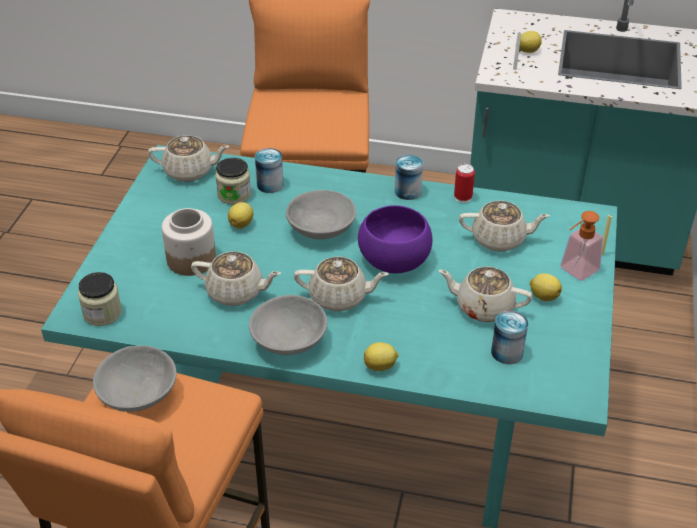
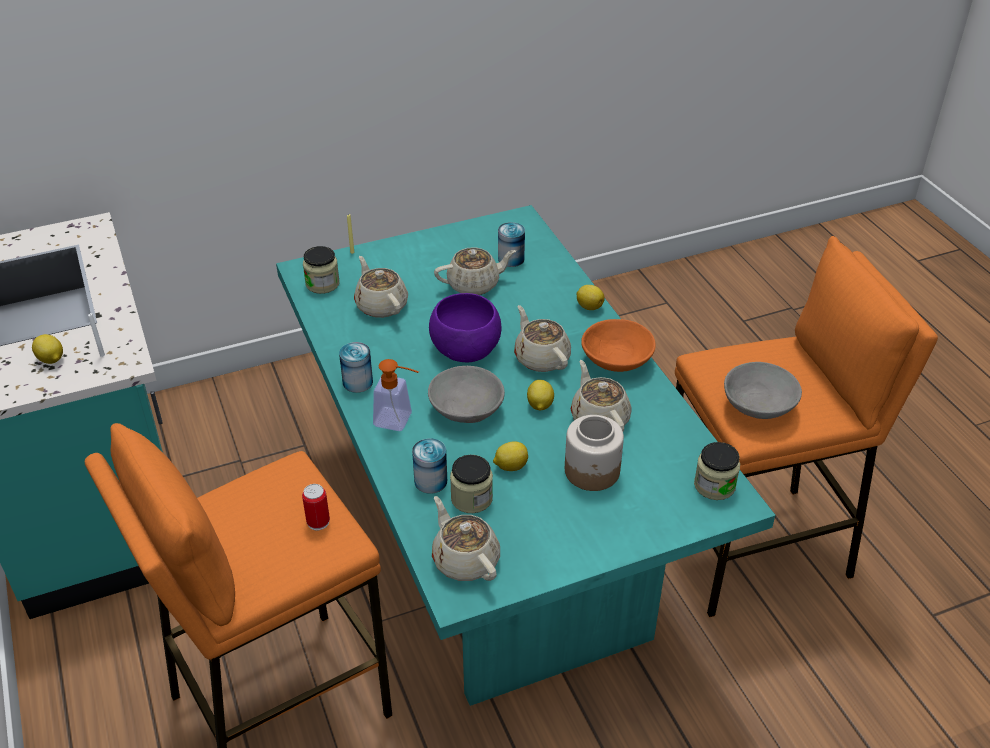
camera: 125 degrees left, 0 degrees up
grey bowl [249,295,327,355] -> orange bowl [581,319,656,372]
beige teapot [438,266,533,322] -> beige teapot turned 90 degrees counterclockwise [434,247,516,295]
can [454,164,475,203] -> can moved to [302,484,330,530]
lemon [530,273,562,301] -> lemon moved to [527,380,554,410]
soap dispenser [560,211,603,281] -> soap dispenser moved to [373,359,419,431]
none -> jar [303,246,340,294]

